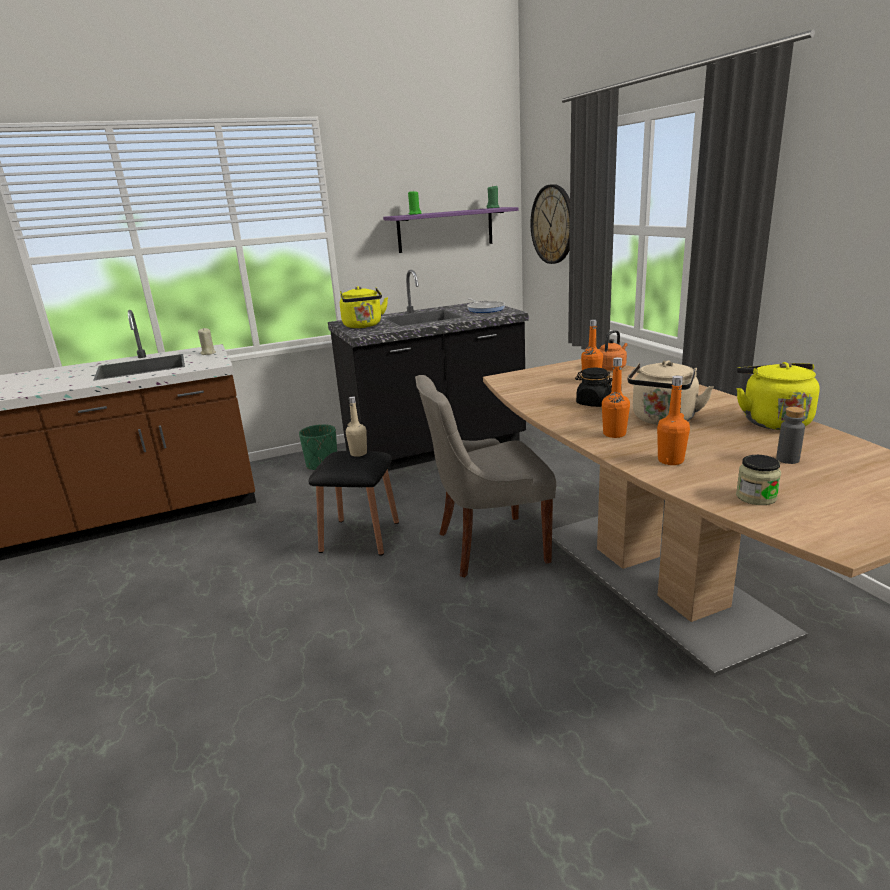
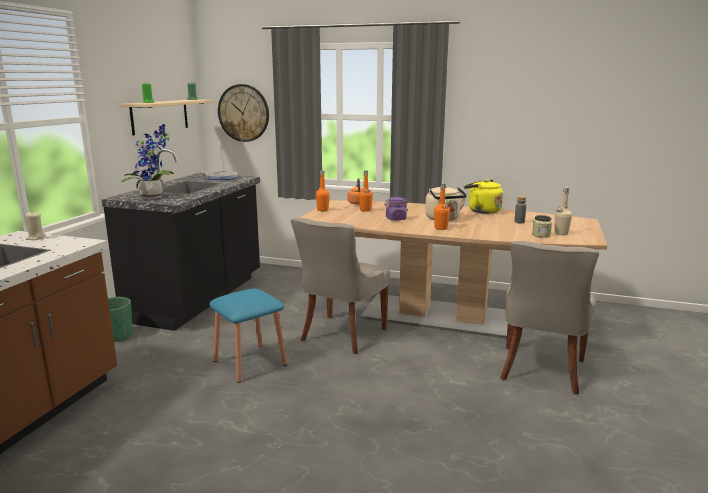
camera: 50 degrees left, 5 degrees down
black stool [308,451,399,556] -> blue stool [209,289,287,383]
yellow kettle [340,286,388,328] -> potted plant [121,124,174,199]
beige bottle [346,396,367,457] -> beige bottle moved to [554,187,572,235]
purple shelf [383,207,519,253] -> beige shelf [121,99,214,136]
black jar [575,368,612,407] -> purple jar [384,197,408,221]
orange bottle [657,376,690,465] -> orange bottle moved to [316,170,330,211]
none -> grey chair [500,241,599,395]

